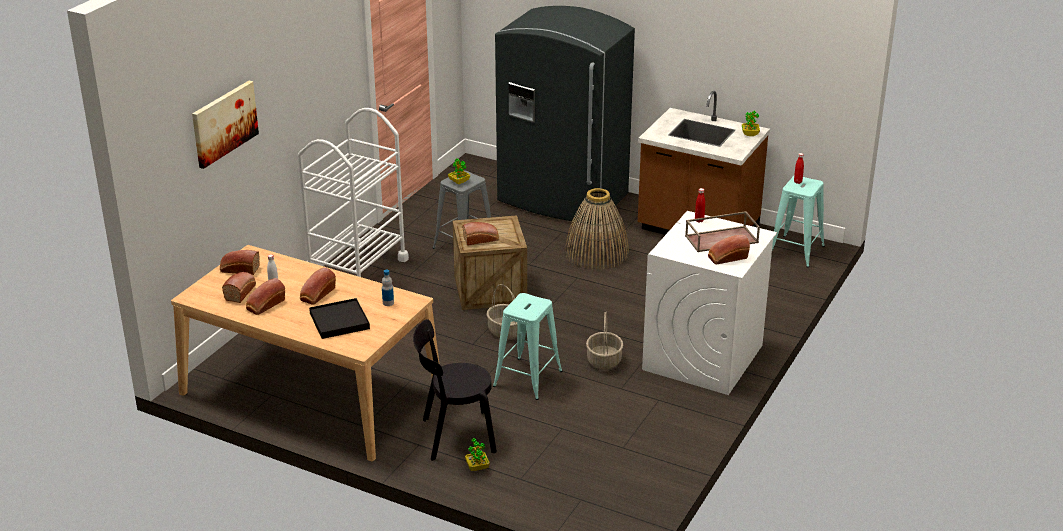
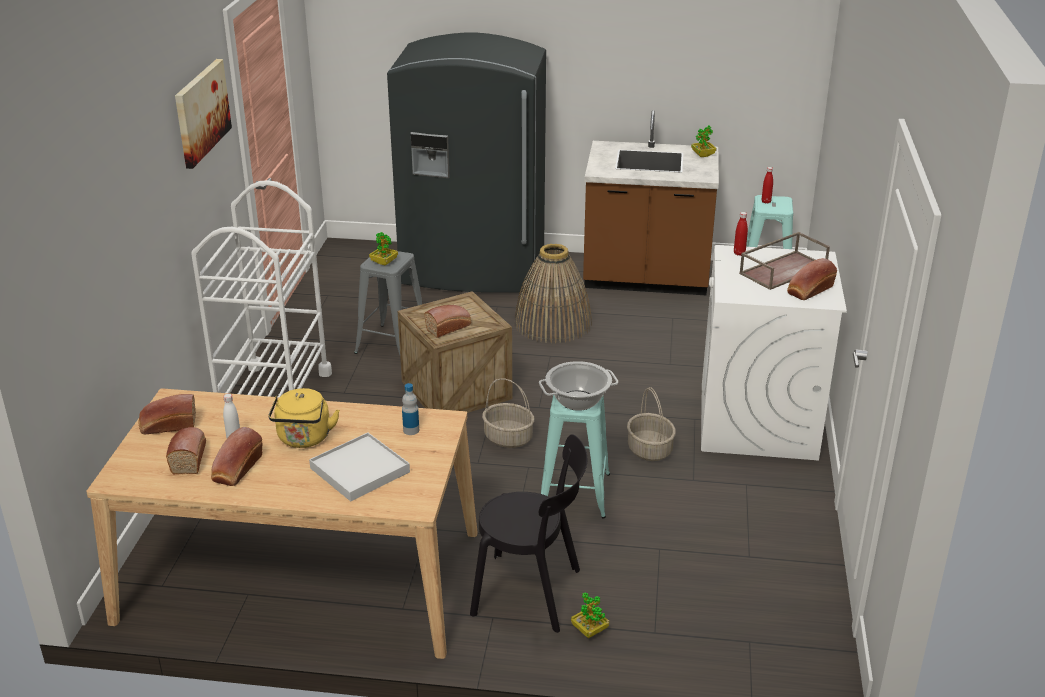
camera: 20 degrees left, 0 degrees up
picture [192,81,259,169] -> picture moved to [175,59,232,169]
bread [300,267,336,305] -> yellow kettle [268,388,340,448]
black tray [309,298,370,339] -> white tray [309,433,410,501]
black chair [413,319,497,461] -> black chair turned 135 degrees counterclockwise [470,435,587,633]
none -> cooking pot [539,361,619,411]

